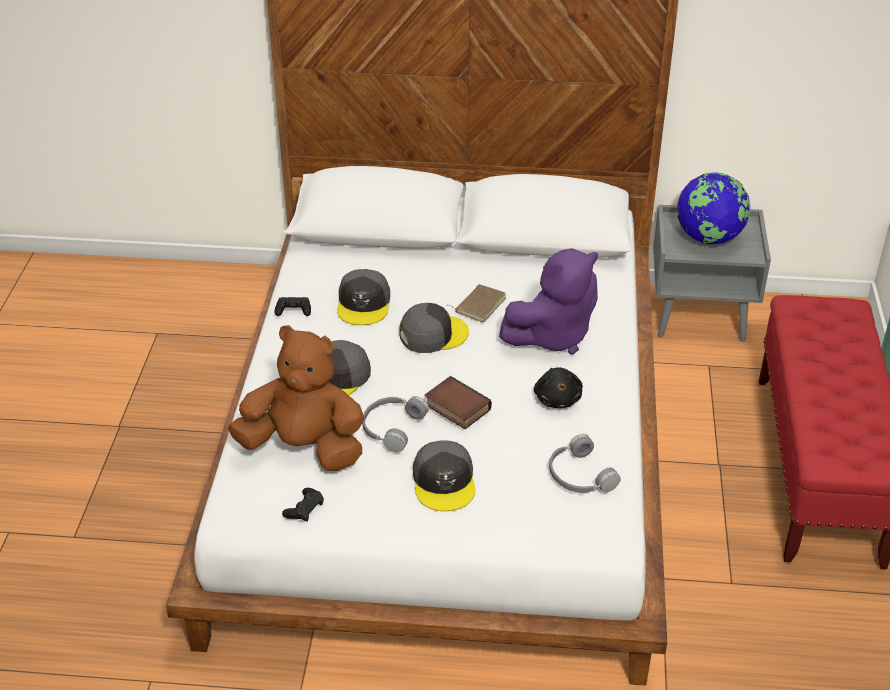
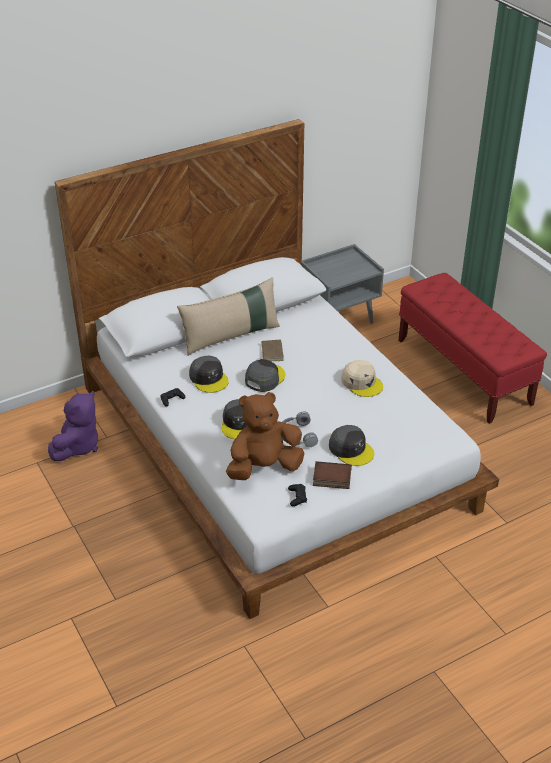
camera: 35 degrees left, 0 degrees up
book [425,376,492,429] -> book moved to [313,461,352,489]
purple plush toy [499,248,598,354] -> purple plush toy moved to [48,391,98,461]
black plush toy [534,367,583,408] -> beige cap [341,360,383,397]
grey headphones [549,434,621,493] -> none
globe [677,172,750,244] -> none
none -> beige pillow [177,277,280,356]

